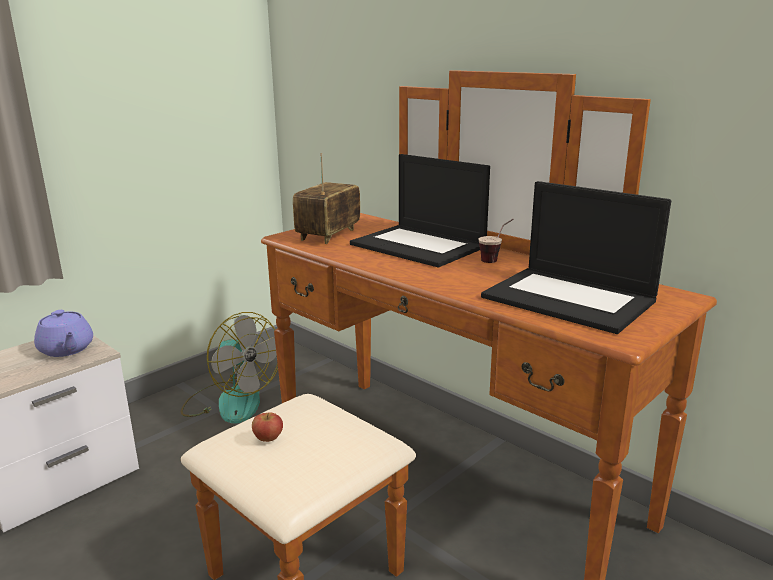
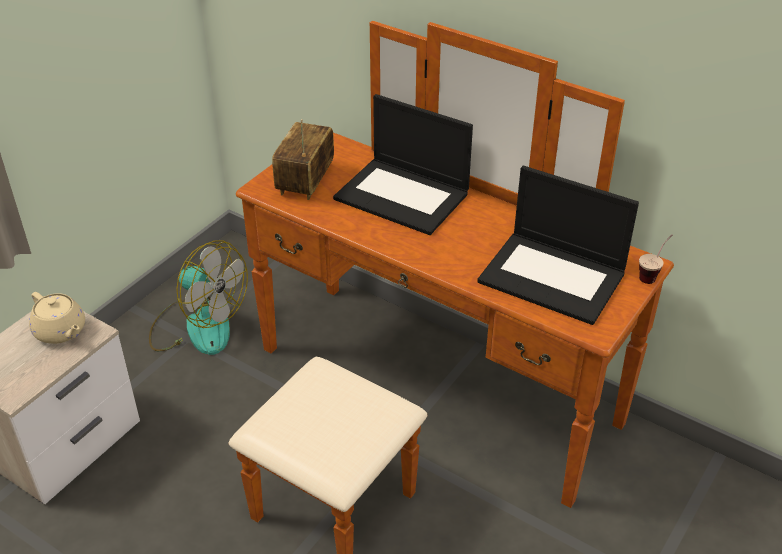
camera: 10 degrees left, 20 degrees up
purple teapot [34,310,93,357] -> beige teapot [29,292,85,344]
apple [252,412,283,442] -> none
cup [478,219,514,263] -> cup moved to [639,234,672,284]

